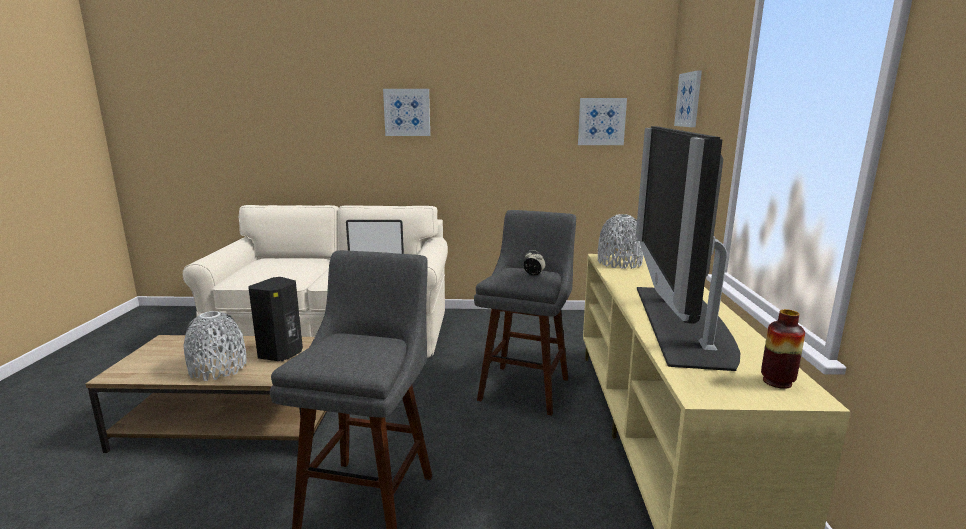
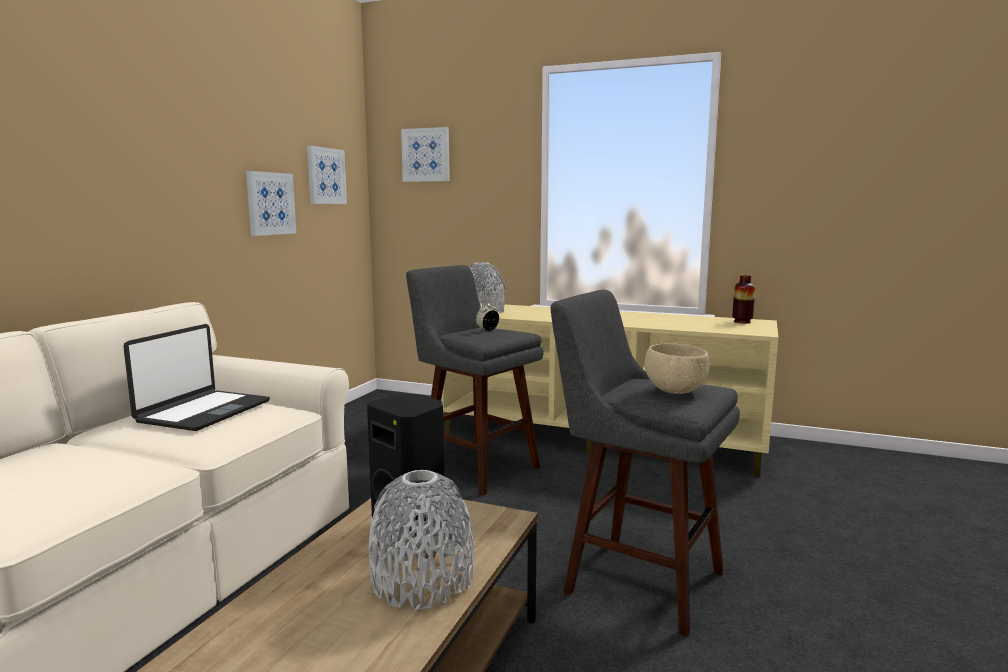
camera: 70 degrees left, 5 degrees down
picture [383,89,430,136] -> picture moved to [246,171,296,236]
television [636,126,740,371] -> none
none -> beige bowl [644,344,709,394]

